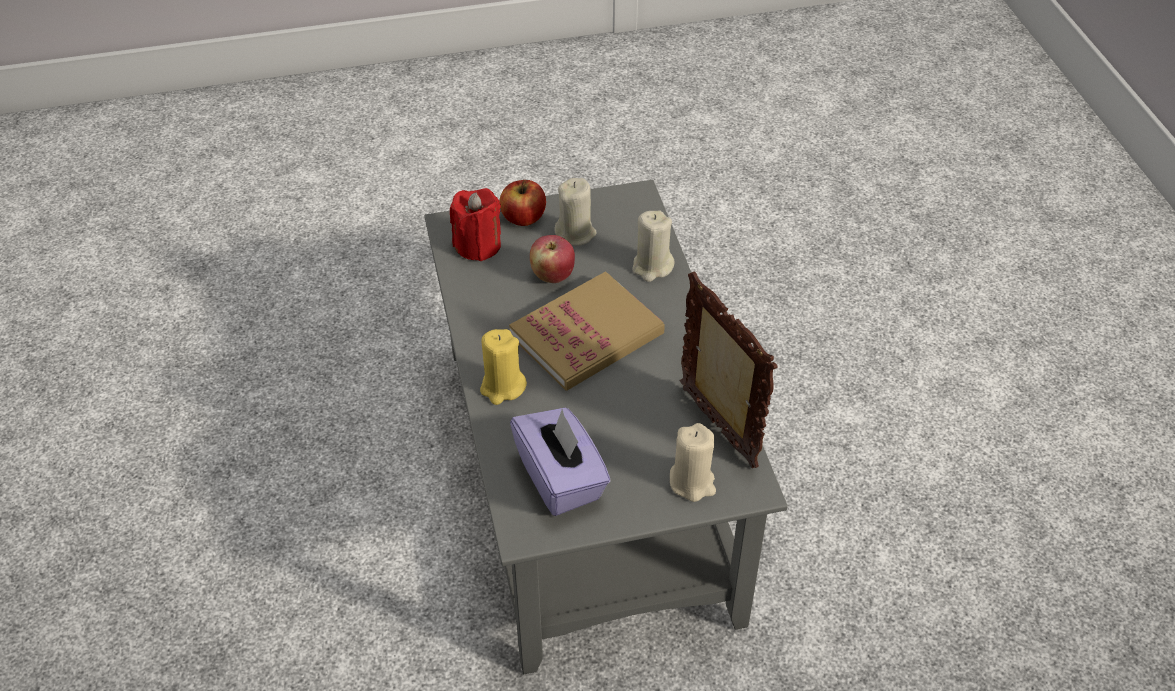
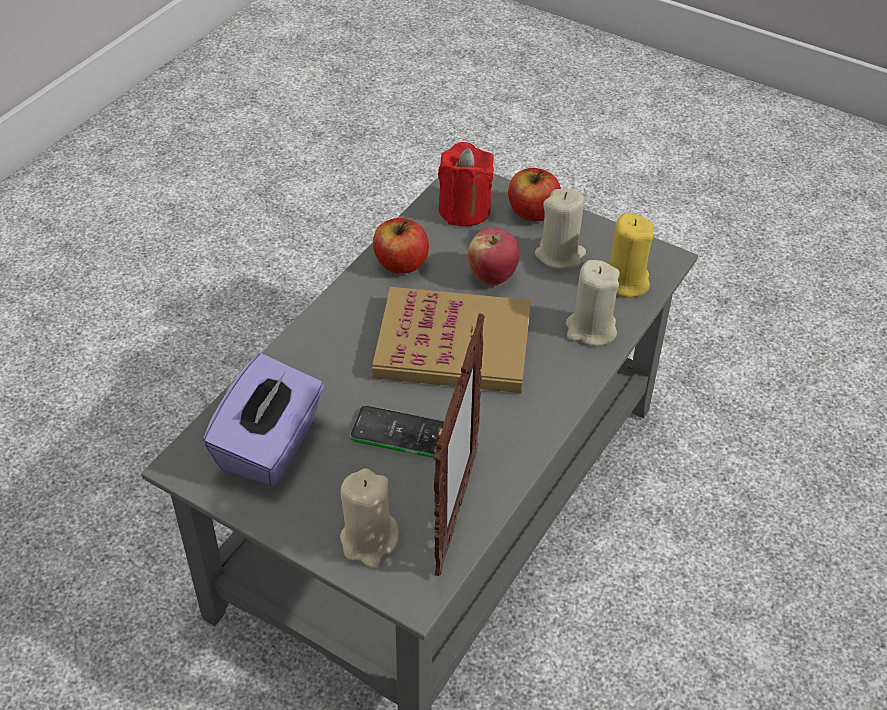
camera: 45 degrees right, 0 degrees up
yellow candle [480,329,527,405] -> yellow candle moved to [610,213,654,297]
none -> phone [350,405,444,458]
none -> apple [373,218,429,274]

